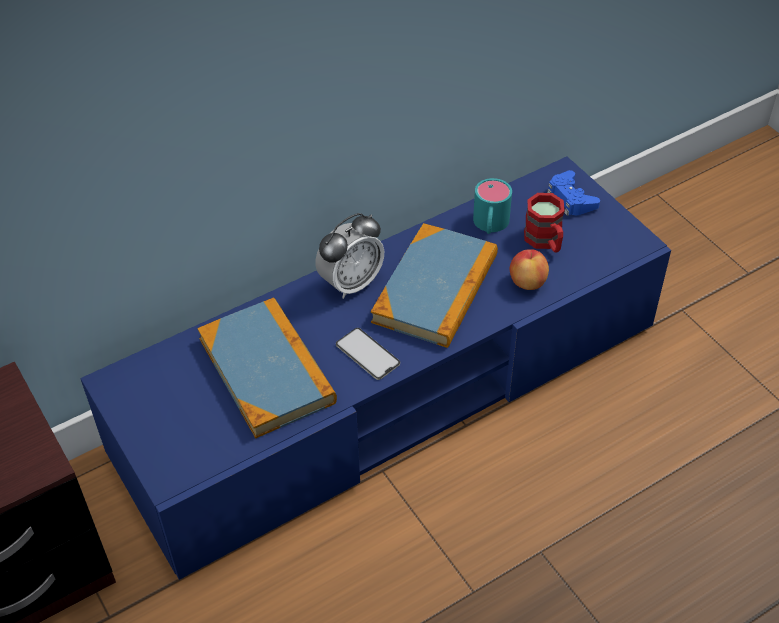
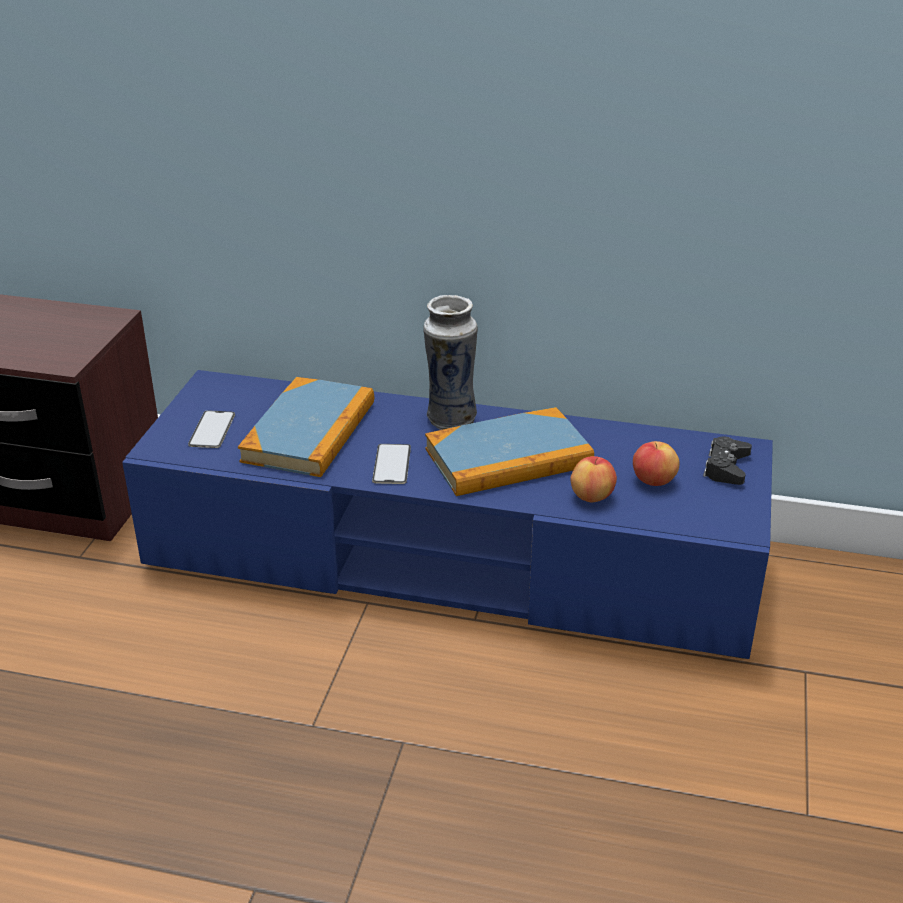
camera: 45 degrees right, 15 degrees down
alarm clock [315,213,384,299] -> vase [423,295,478,430]
turquoise mug [473,178,512,234] -> none
red mug [524,193,565,253] -> apple [633,441,679,486]
blue game controller [547,170,600,216] -> black game controller [703,436,752,485]
none -> phone [188,410,235,448]

